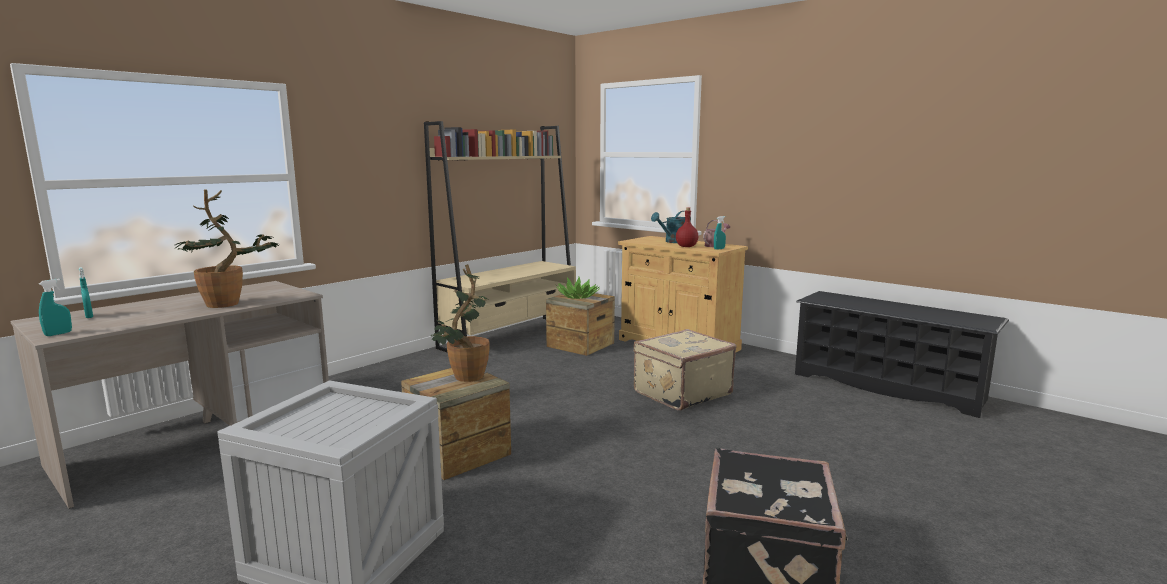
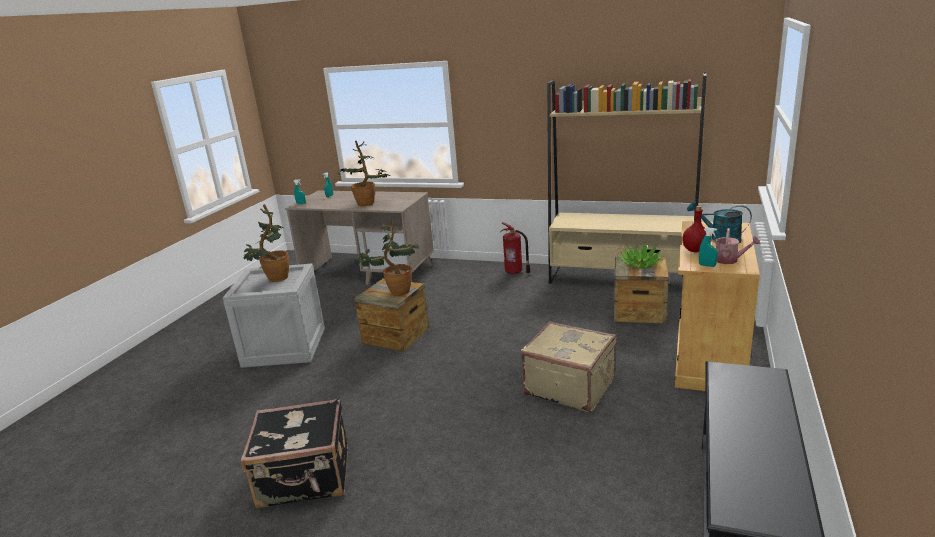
camera: 70 degrees right, 10 degrees up
none -> potted plant [243,204,289,282]
none -> fire extinguisher [501,222,530,274]

